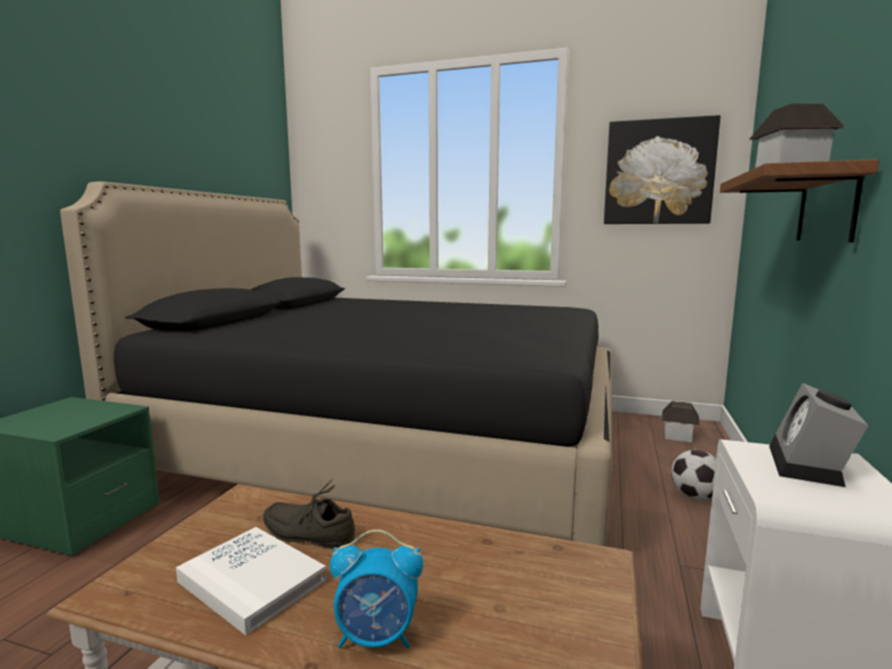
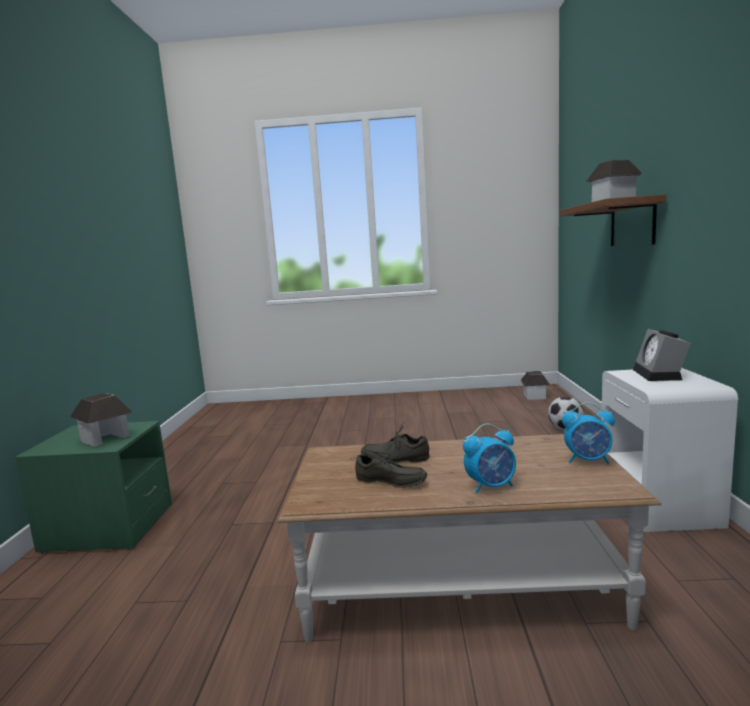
camera: 15 degrees left, 0 degrees up
black bed [60,182,612,546] -> none
white book [176,527,327,635] -> grey shoe [355,451,427,488]
picture [604,115,721,224] -> none
none -> toy house [70,393,133,447]
none -> alarm clock [562,402,615,464]

